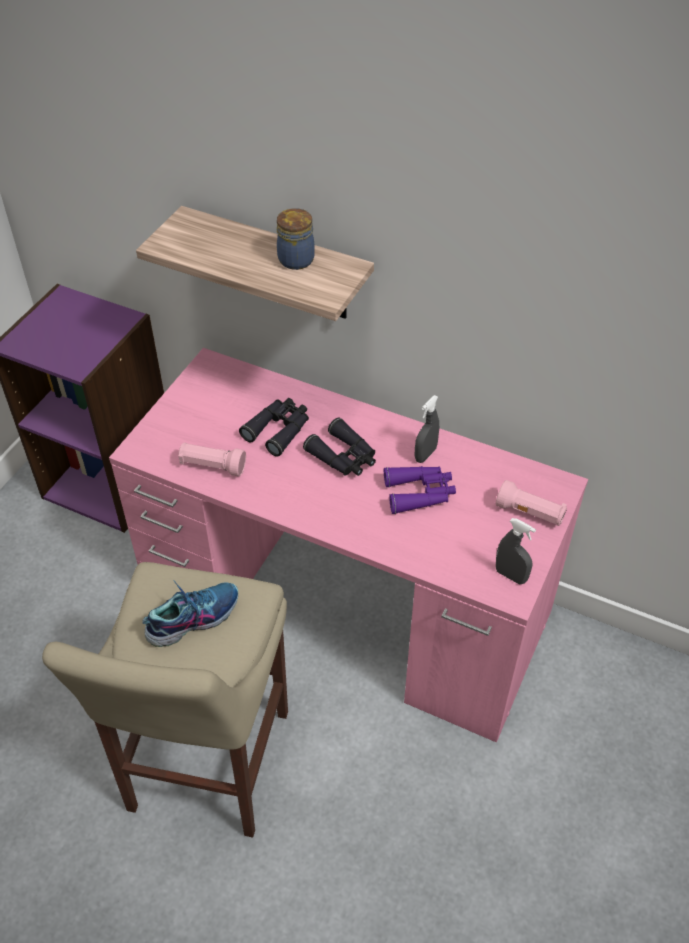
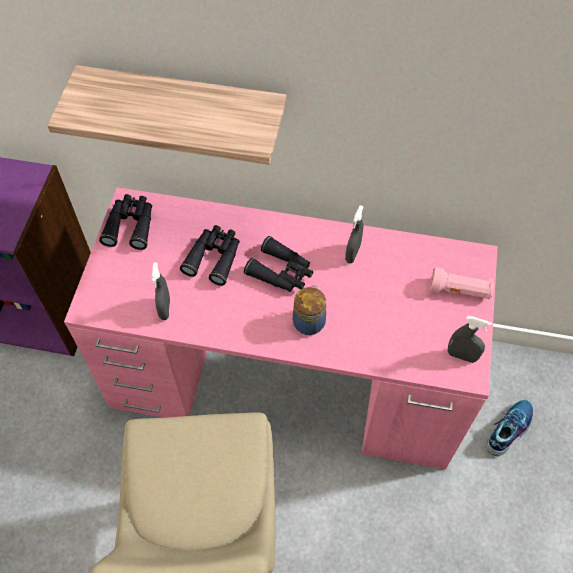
camera: 15 degrees left, 10 degrees up
shoe [142,580,238,647] -> shoe moved to [486,400,533,456]
pink flashlight [178,442,246,476] -> grey spray bottle [152,262,170,320]
jar [277,208,315,270] -> jar moved to [293,285,326,335]
purple binoculars [384,466,456,514] -> none
none -> black binoculars [99,194,152,250]

